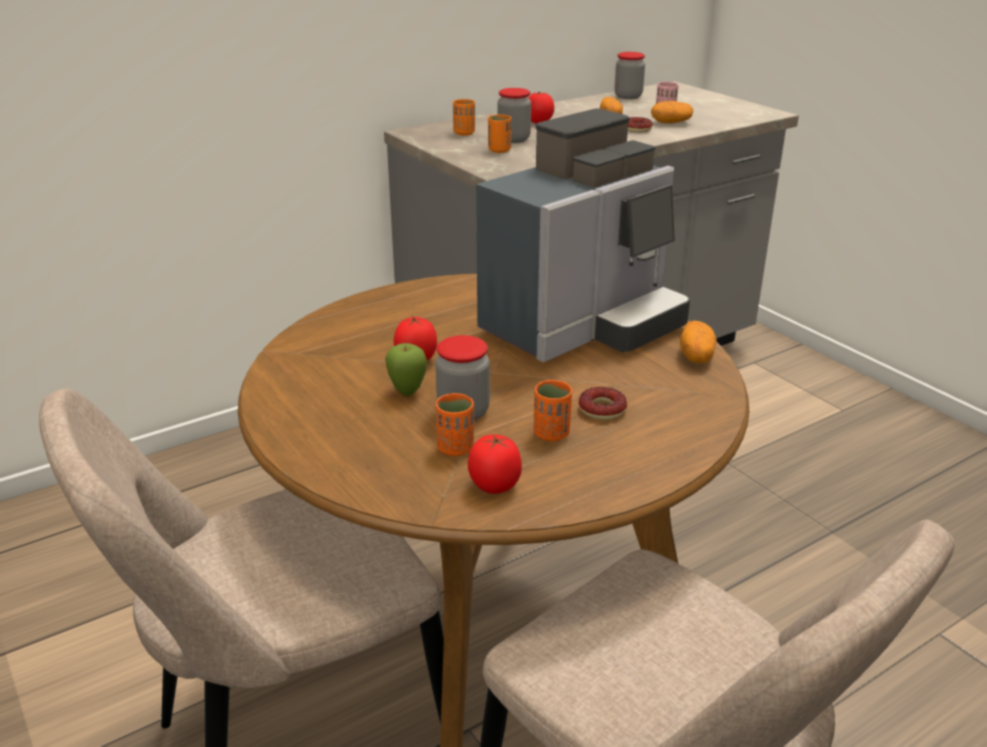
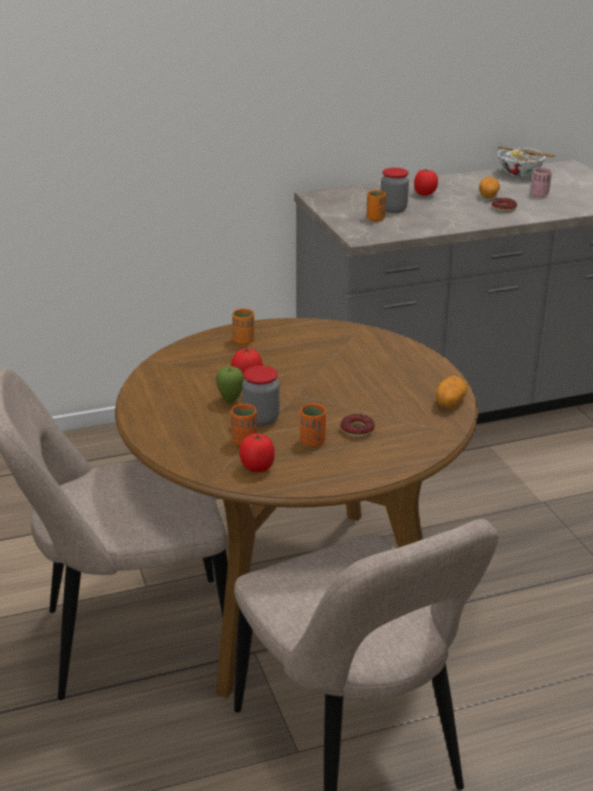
camera: 15 degrees right, 0 degrees up
orange cup [453,99,475,135] -> orange cup moved to [232,309,254,345]
coffee machine [476,108,690,362] -> none
jar [615,52,645,99] -> bowl [497,146,555,177]
potato [651,101,693,123] -> none

